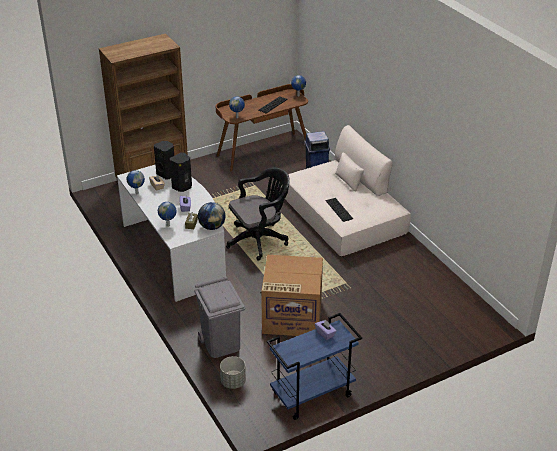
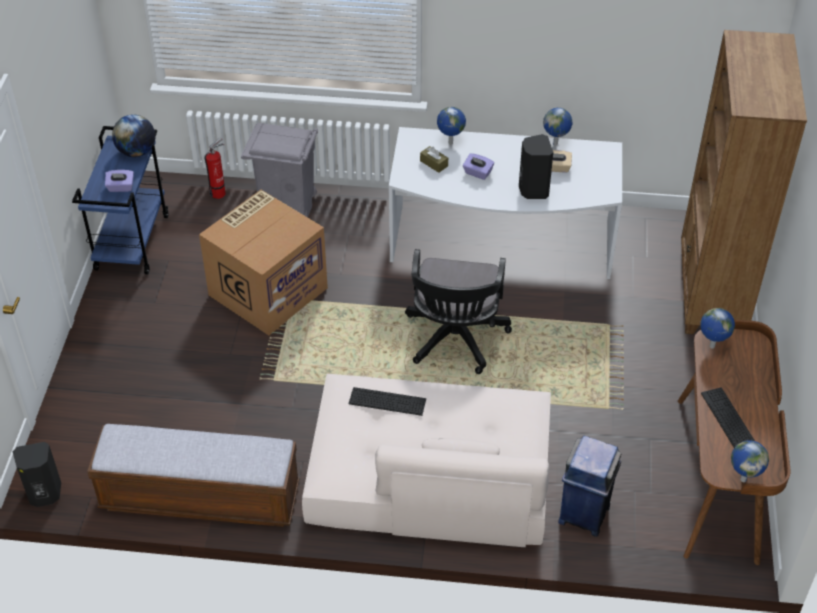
camera: 125 degrees right, 10 degrees up
black speaker [154,141,174,180] -> black speaker moved to [13,442,61,507]
globe [198,202,226,230] -> globe moved to [112,115,155,157]
grey planter [220,356,246,389] -> fire extinguisher [204,137,225,199]
none -> bench [87,424,300,527]

